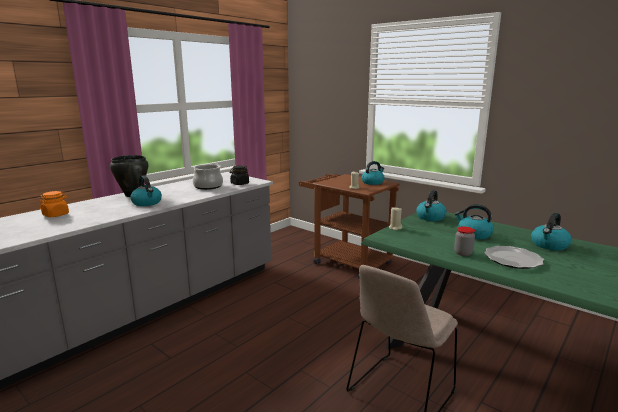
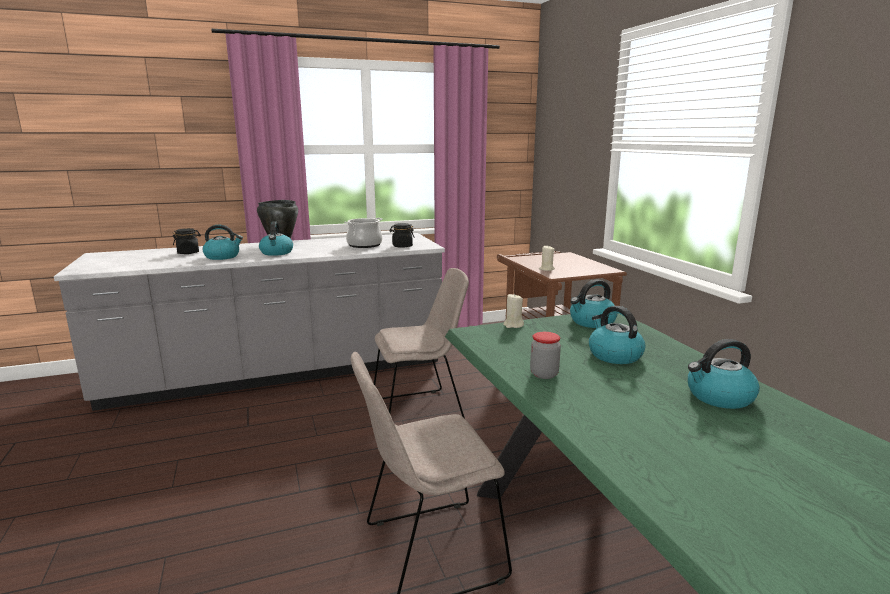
camera: 30 degrees right, 0 degrees up
orange jar [39,191,69,217] -> black jar [173,228,201,254]
kettle [361,161,385,185] -> kettle moved to [202,225,243,260]
plate [484,246,544,269] -> none
none -> beige chair [374,268,469,419]

